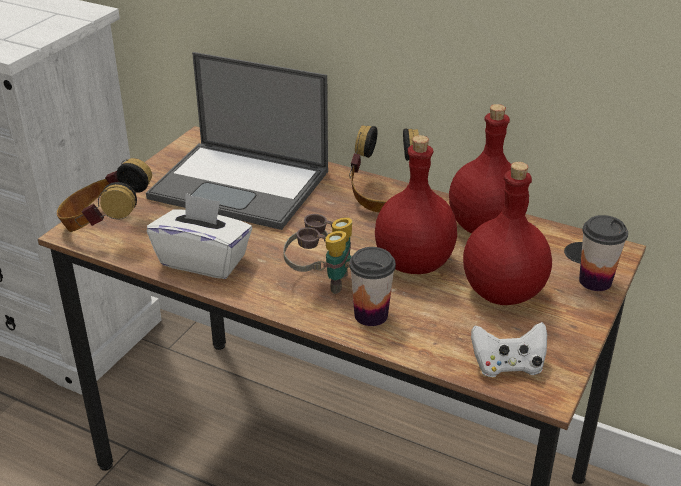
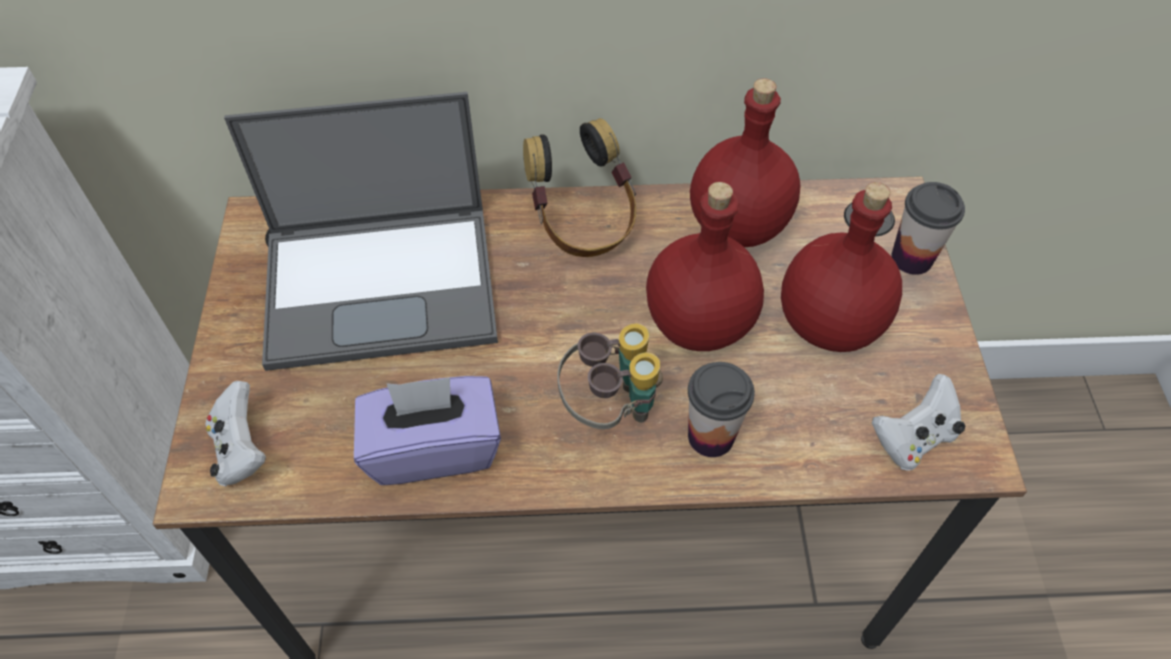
camera: 30 degrees left, 20 degrees up
headphones [57,158,152,232] -> white game controller [205,381,266,487]
white tissue box [147,193,252,279] -> purple tissue box [354,376,501,485]

